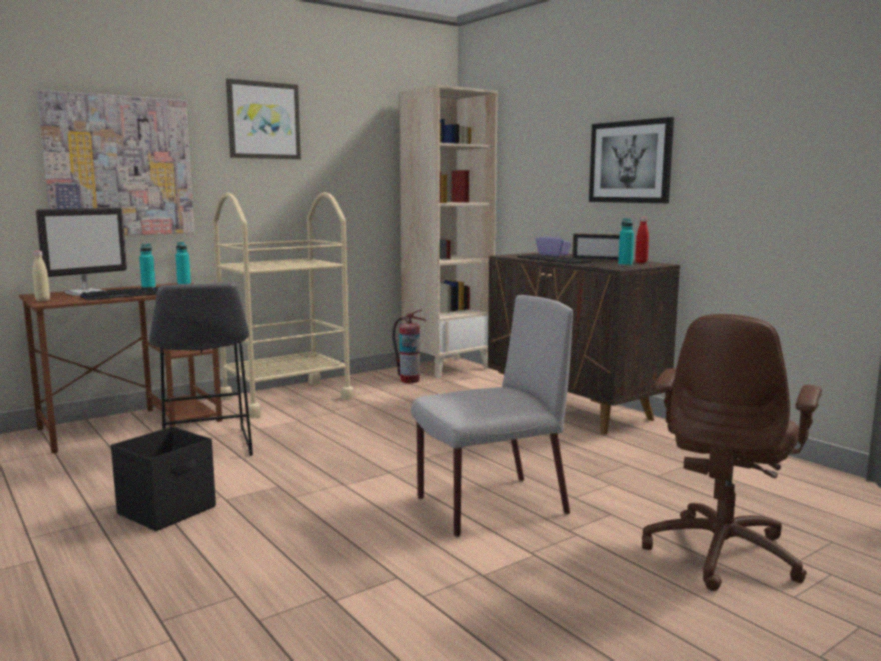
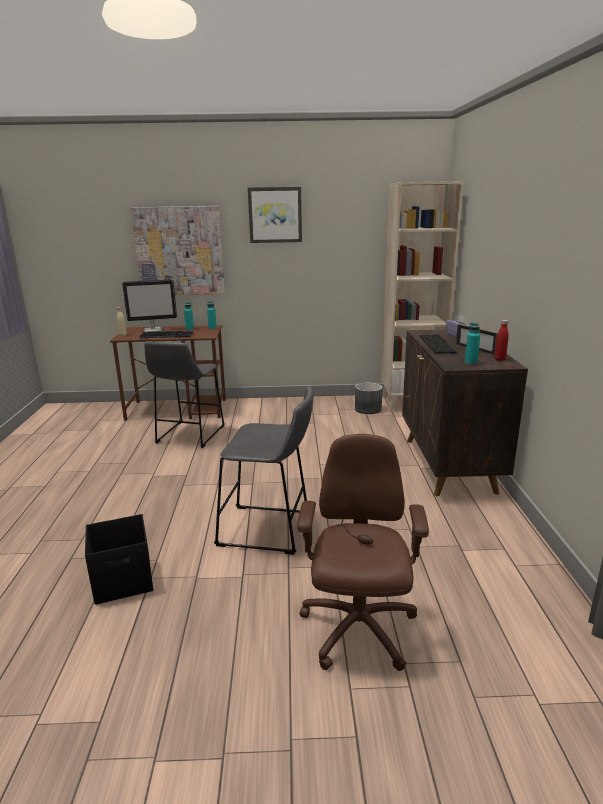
camera: 35 degrees right, 10 degrees up
black storage box [111,426,216,531] -> black storage box moved to [85,514,153,605]
beige cart [213,192,354,418] -> none
fire extinguisher [392,310,426,383] -> grey planter [355,382,383,414]
grey chair [411,295,573,537] -> grey stool [214,386,314,555]
picture [589,117,674,203] -> none
brown office chair [642,314,822,591] -> brown office chair turned 120 degrees clockwise [297,434,429,671]

